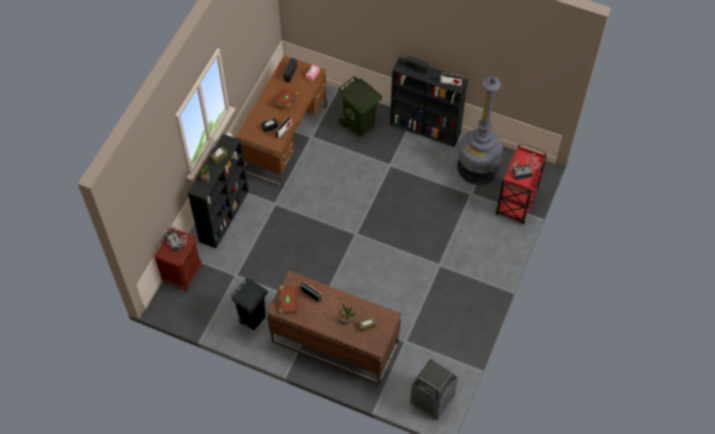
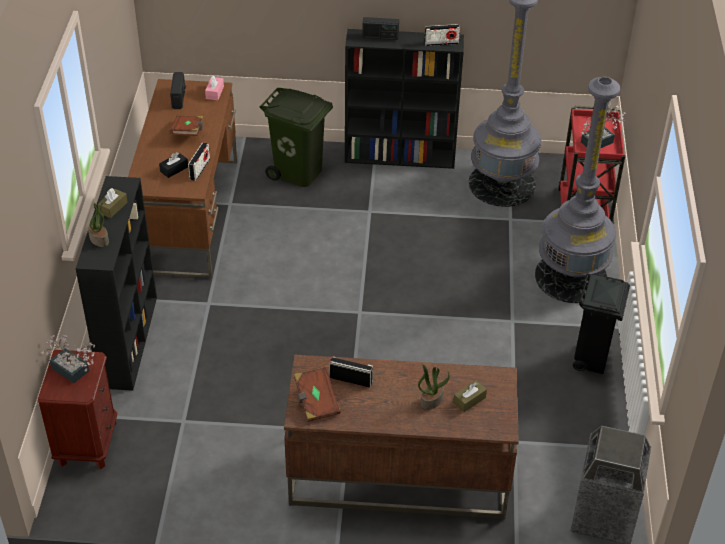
camera: 20 degrees left, 15 degrees down
black trash can [231,278,268,330] -> black trash can moved to [573,273,630,374]
none -> grey floor lamp [535,77,620,303]

